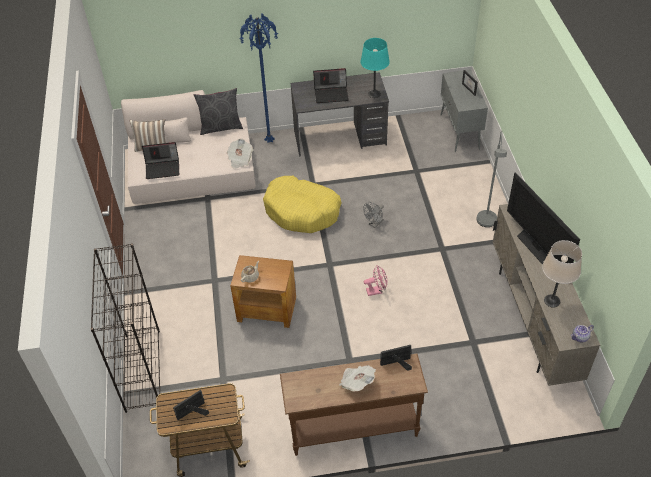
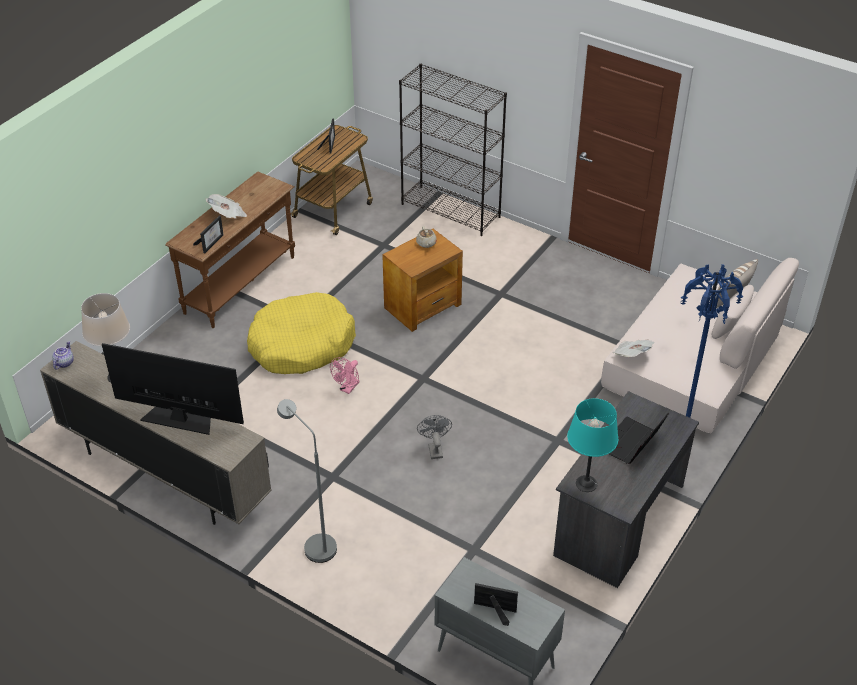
camera: 130 degrees right, 5 degrees down
laptop [142,142,179,179] -> none
grey pillow [194,88,243,135] -> none
yellow dog bed [263,176,341,233] -> yellow dog bed moved to [247,292,356,374]

